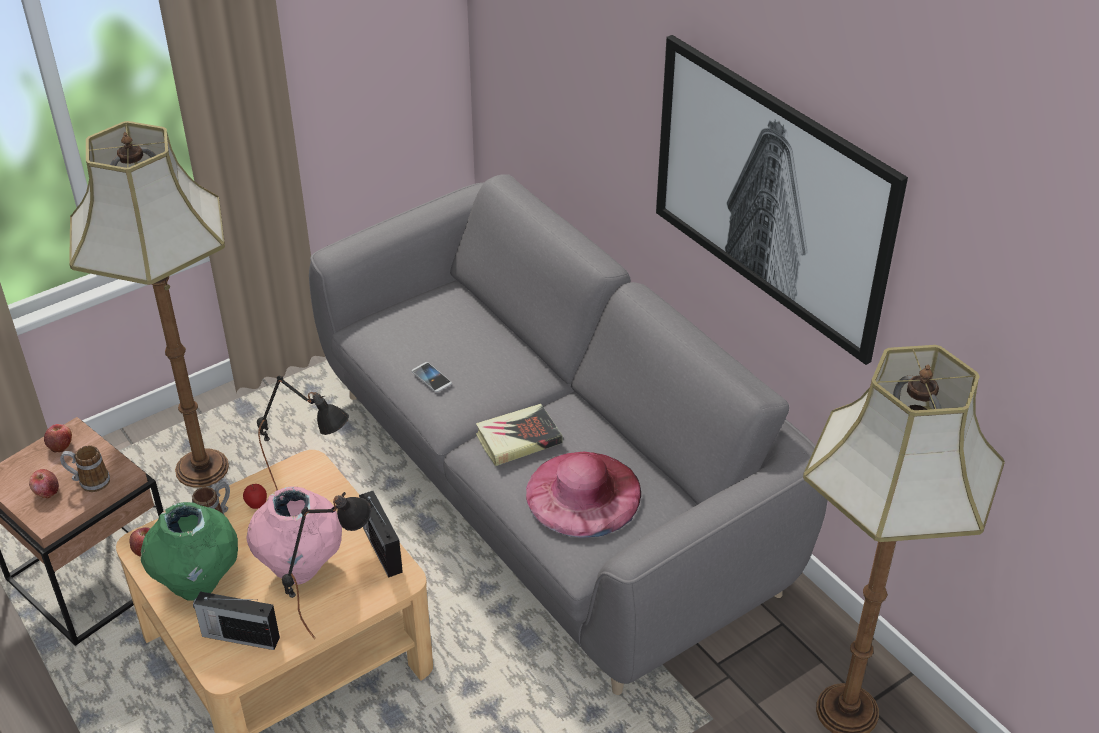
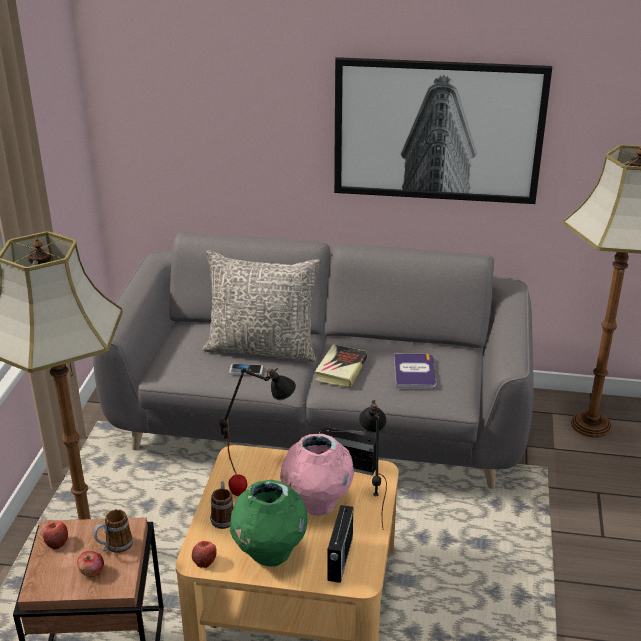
camera: 45 degrees left, 10 degrees down
radio [193,591,280,650] -> radio turned 45 degrees counterclockwise [327,504,353,583]
pink hat [526,452,641,538] -> book [394,353,436,388]
none -> grey pillow [202,250,320,362]

